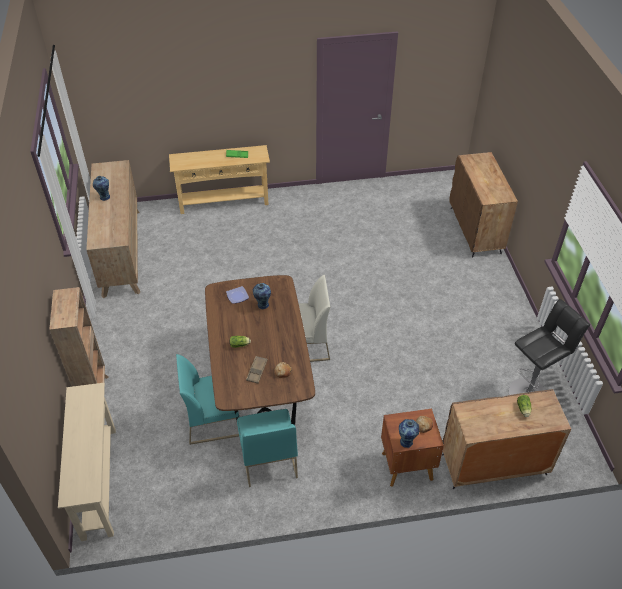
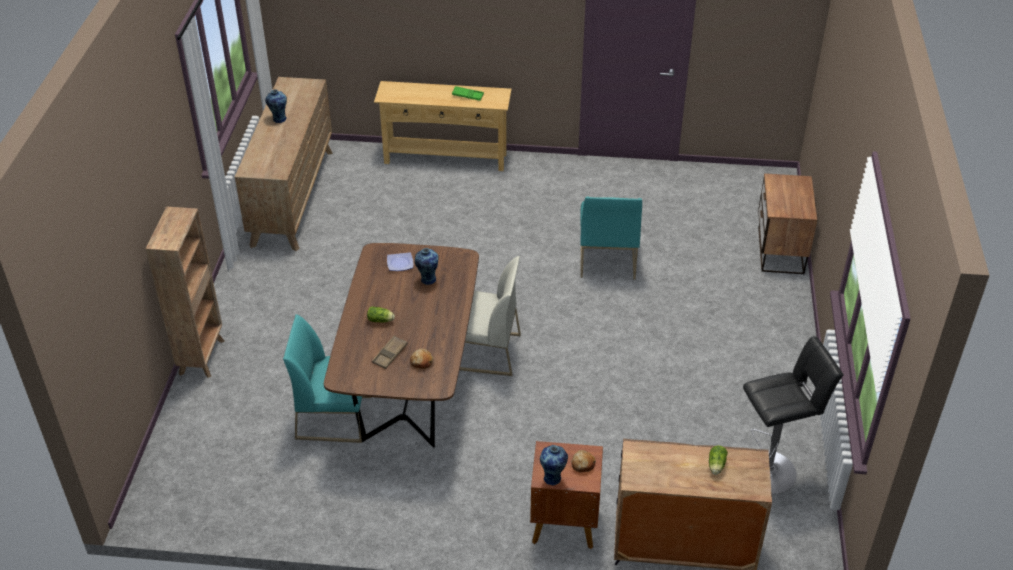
camera: 15 degrees right, 5 degrees down
beige console table [58,383,116,541] -> none
turquoise chair [237,409,298,487] -> turquoise chair moved to [580,197,642,279]
brown cabinet [449,152,518,257] -> nightstand [758,173,817,274]

